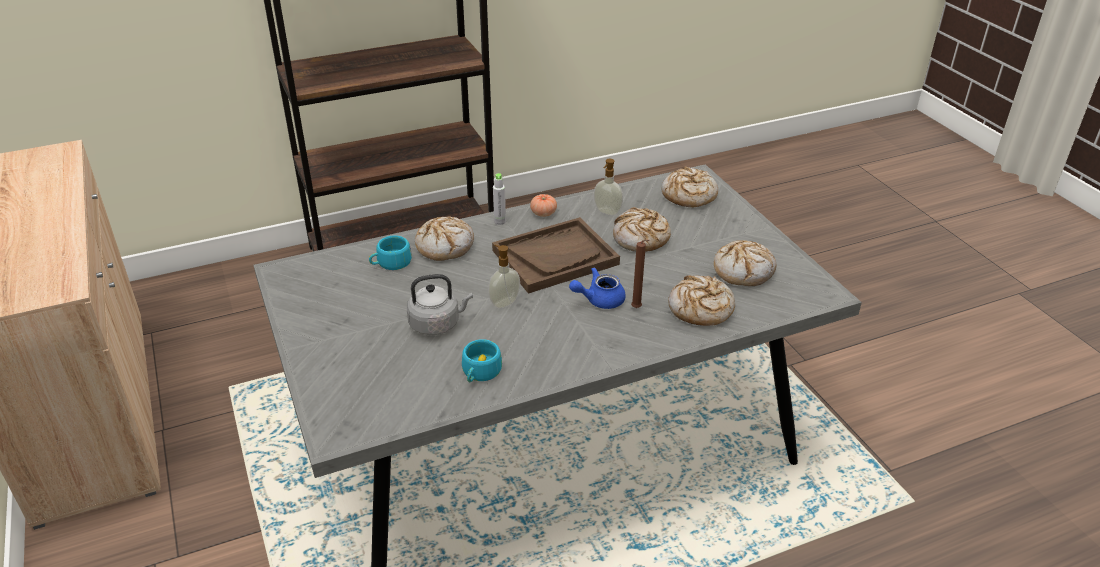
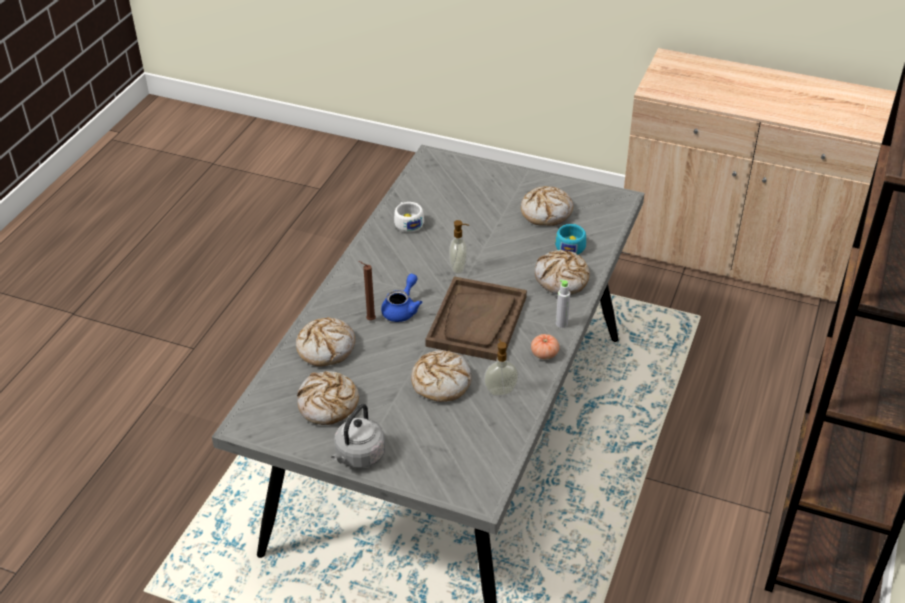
camera: 135 degrees right, 5 degrees up
grey kettle [407,274,473,335] -> grey kettle moved to [331,404,385,468]
turquoise cup [462,339,502,382] -> white cup [394,202,424,232]
bread [662,166,718,207] -> bread moved to [521,186,573,226]

